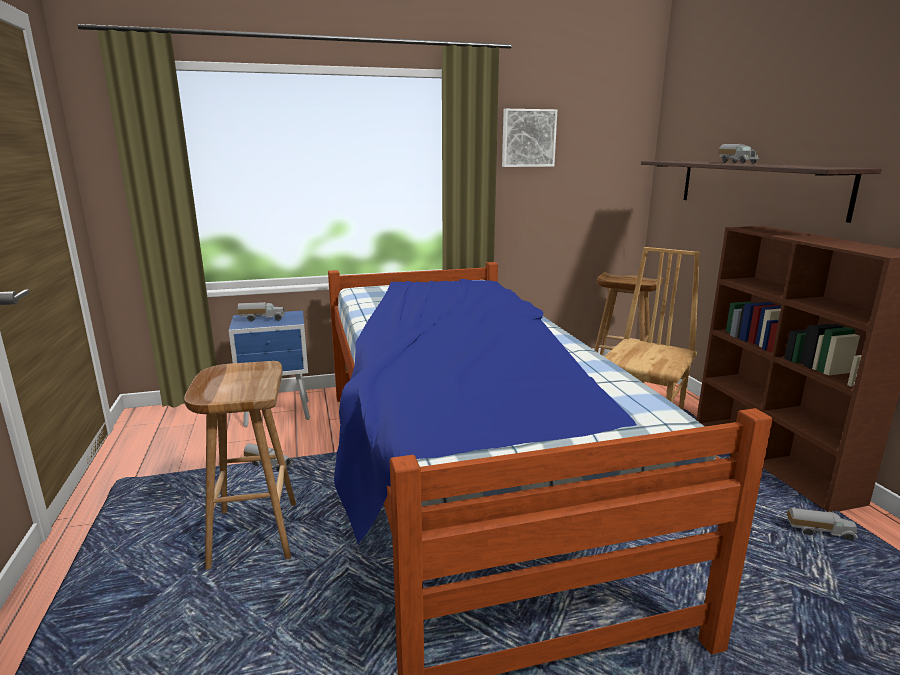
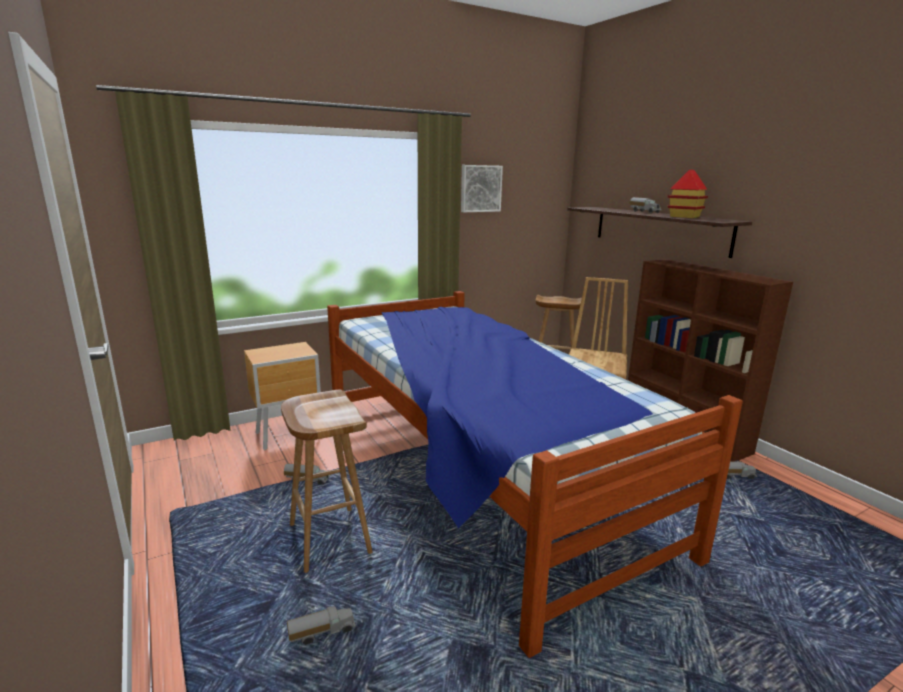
camera: 15 degrees left, 0 degrees up
blue nightstand [229,311,310,427] -> brown nightstand [244,342,321,451]
toy truck [237,302,285,321] -> toy truck moved to [287,606,356,645]
none -> toy house [667,170,708,218]

